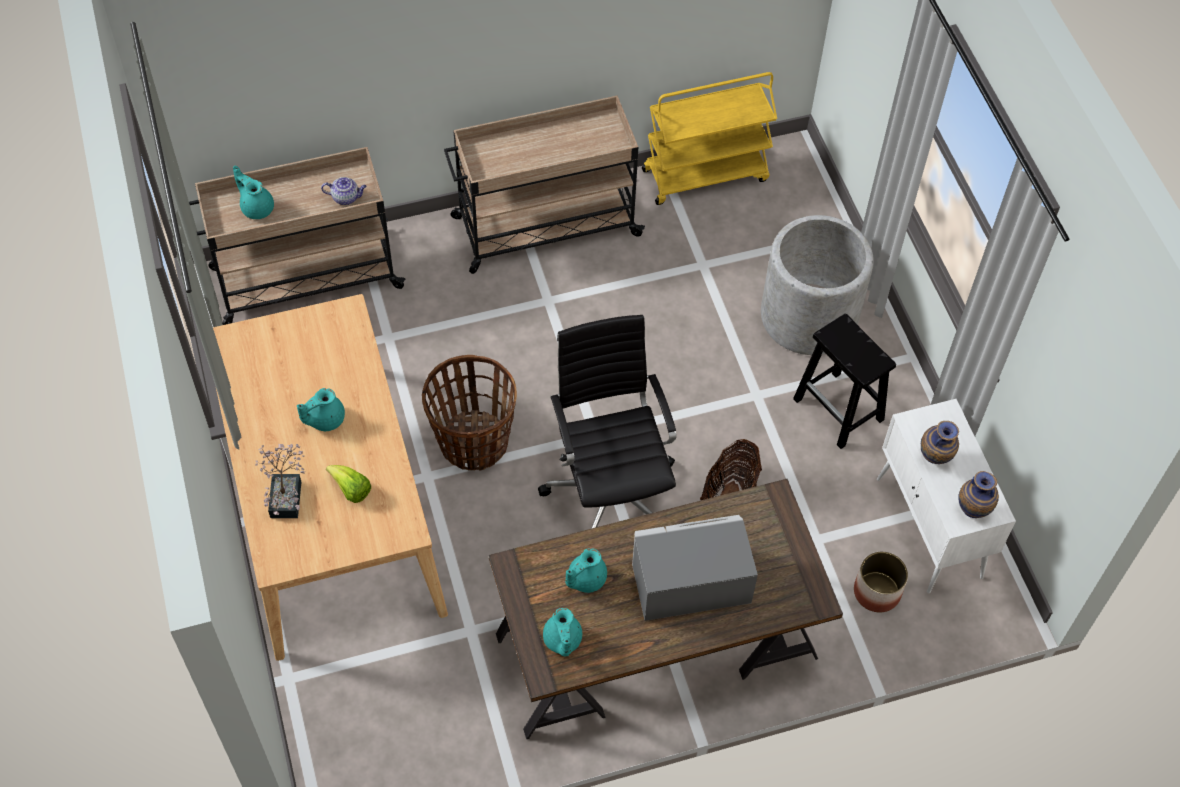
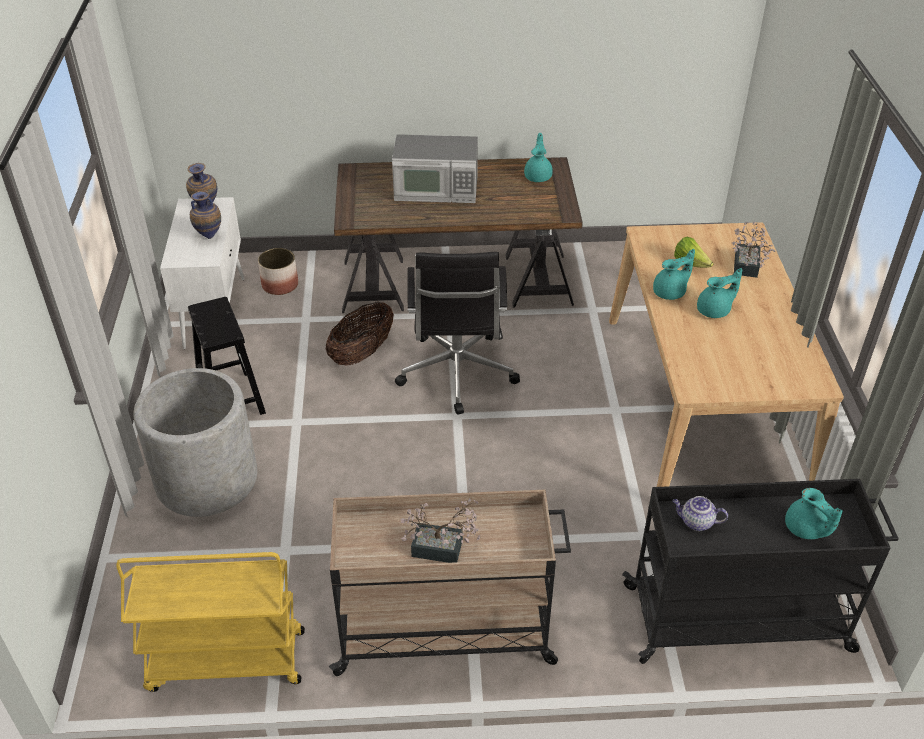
camera: 165 degrees left, 15 degrees down
beige cart [189,147,405,325] -> black cart [622,479,899,664]
basket [422,355,517,471] -> none
turquoise teapot [565,548,607,593] -> turquoise teapot moved to [653,249,695,300]
none -> potted plant [400,498,480,563]

